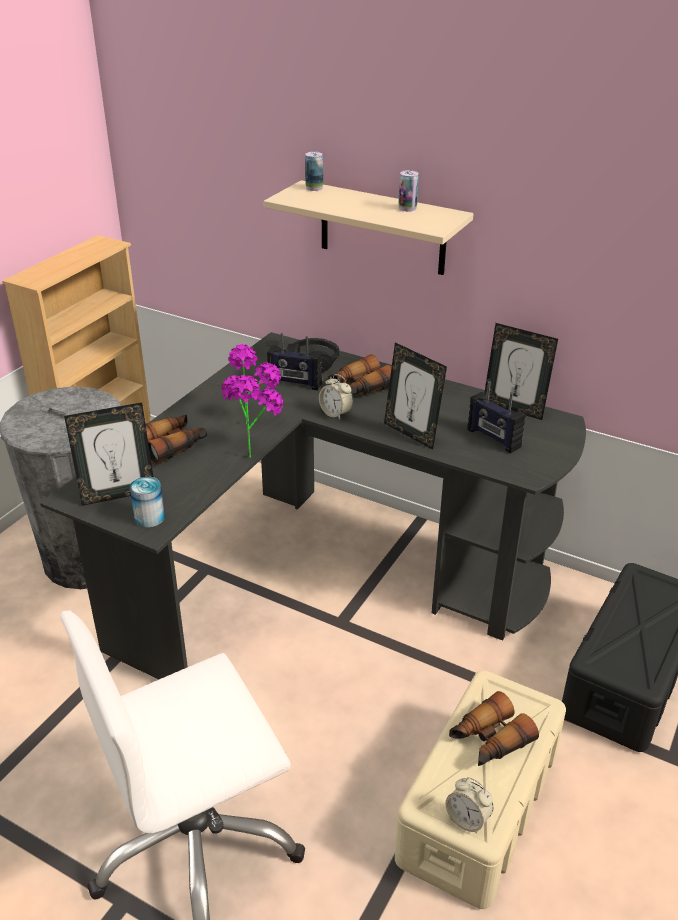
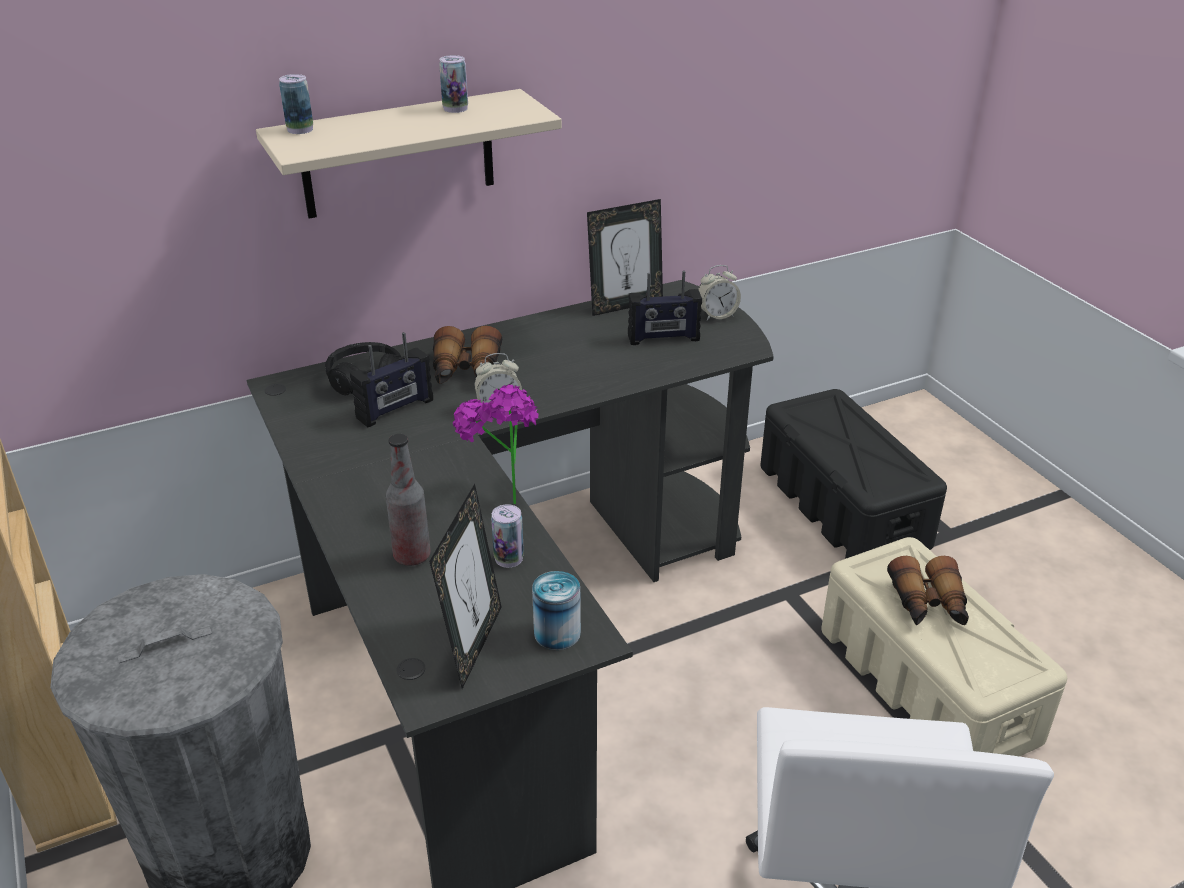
camera: 55 degrees left, 0 degrees up
binoculars [145,414,207,465] -> bottle [386,434,431,566]
potted plant [228,344,281,425] -> none
picture frame [384,342,447,450] -> none
alarm clock [445,777,494,834] -> alarm clock moved to [698,265,741,320]
none -> can [491,504,524,568]

